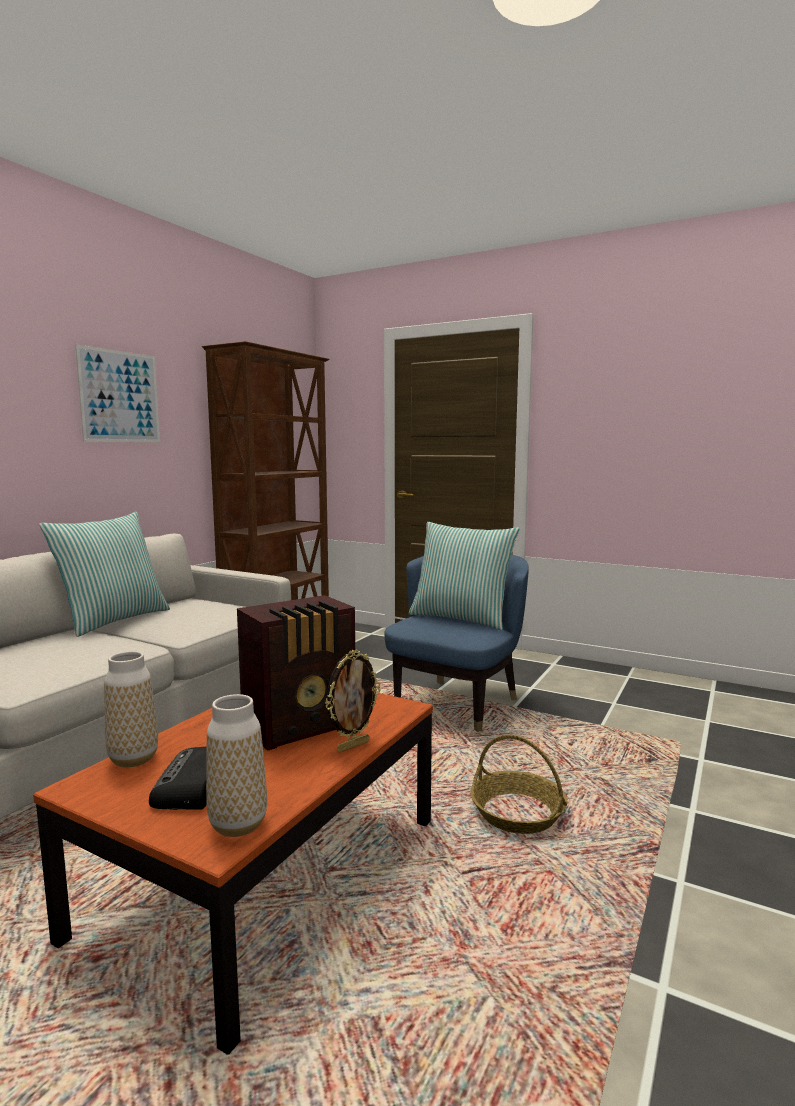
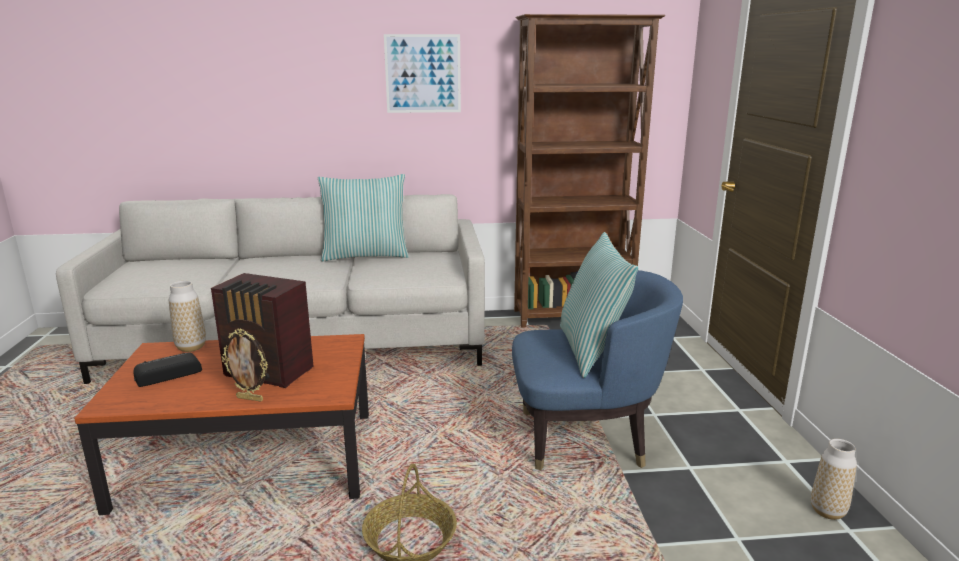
camera: 55 degrees right, 10 degrees up
vase [206,694,267,837] -> vase moved to [811,439,857,520]

